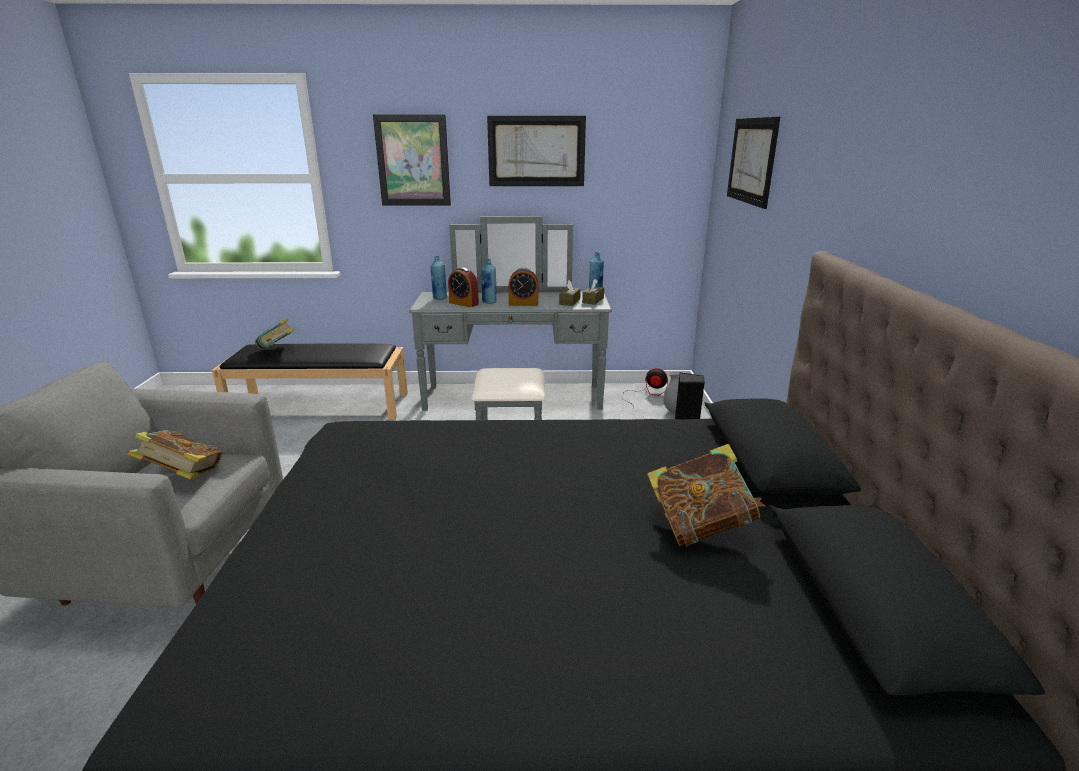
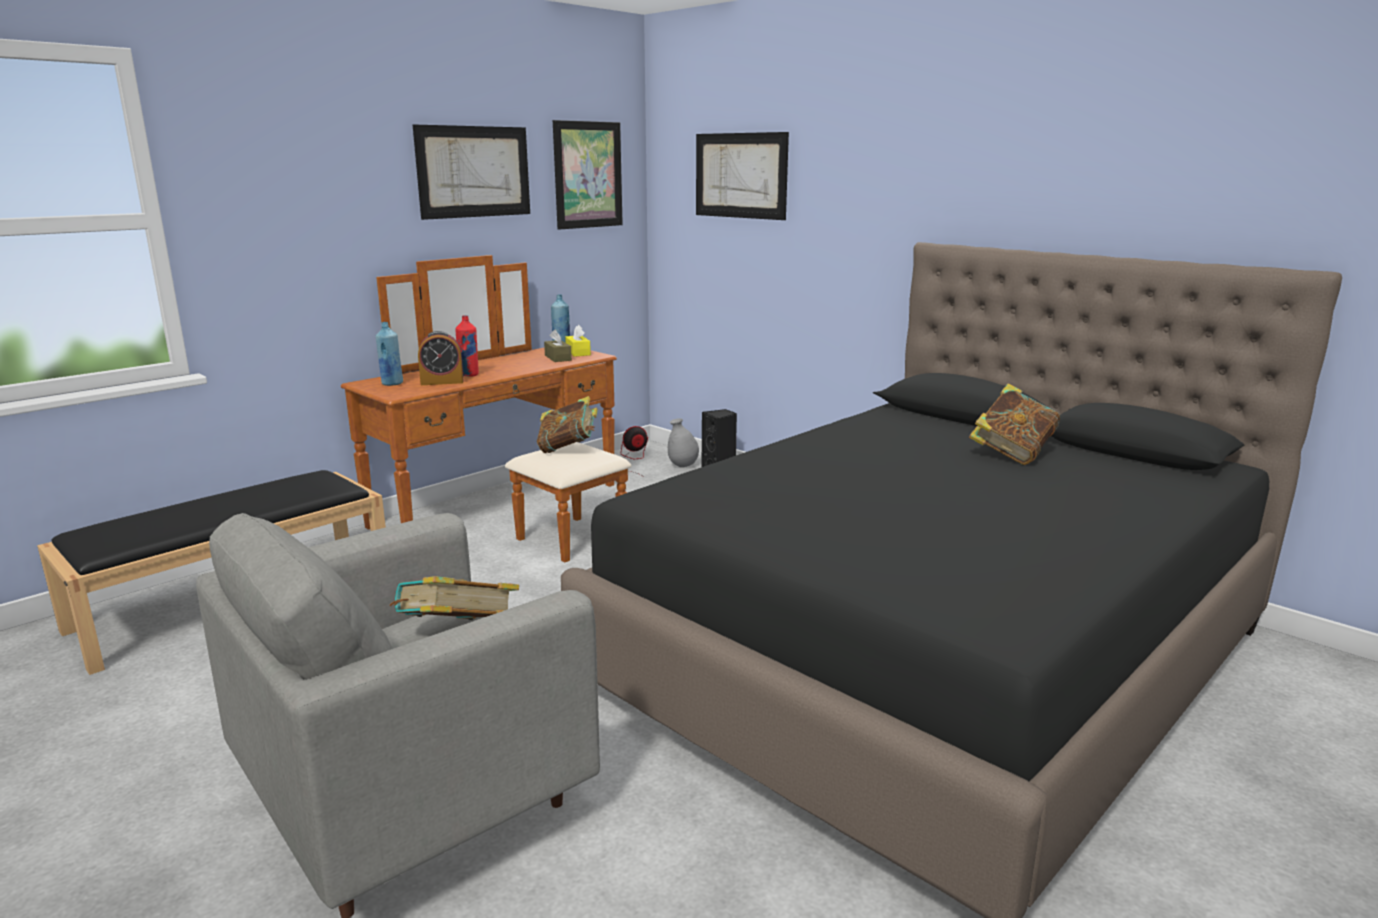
camera: 45 degrees left, 5 degrees down
book [255,318,295,350] -> book moved to [537,396,598,453]
picture [373,115,451,206] -> picture moved to [553,120,623,230]
grey dresser [409,216,612,420] -> brown dresser [341,255,631,562]
blue bottle [481,259,496,304] -> red bottle [455,315,479,377]
alarm clock [508,268,538,306] -> none
brown tissue box [582,279,604,305] -> yellow tissue box [565,325,591,357]

